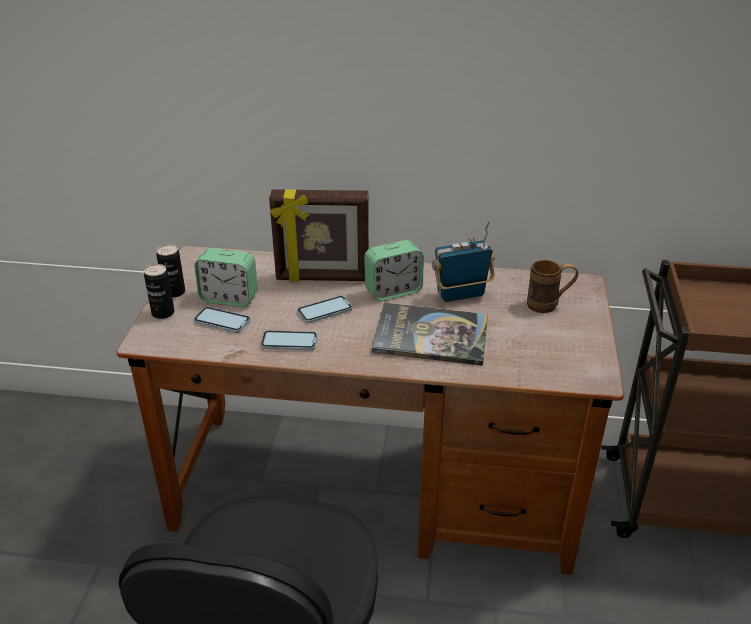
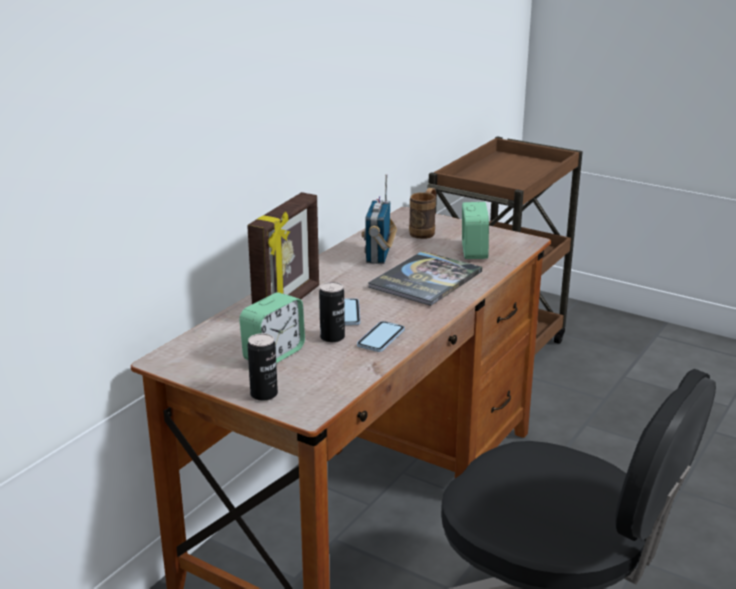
camera: 65 degrees left, 10 degrees down
can [156,244,185,298] -> can moved to [319,282,345,343]
phone [194,307,250,333] -> none
alarm clock [364,240,424,301] -> alarm clock moved to [462,202,489,259]

